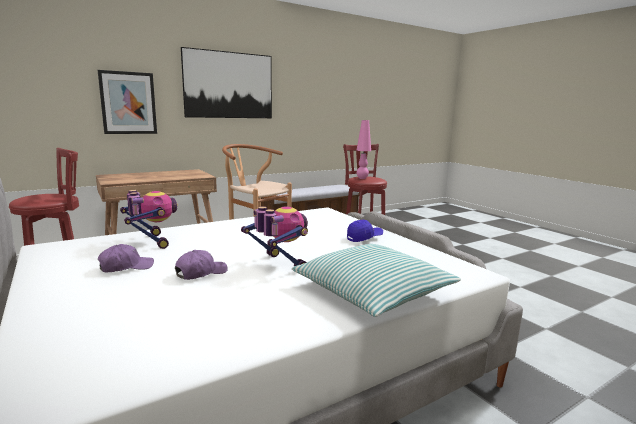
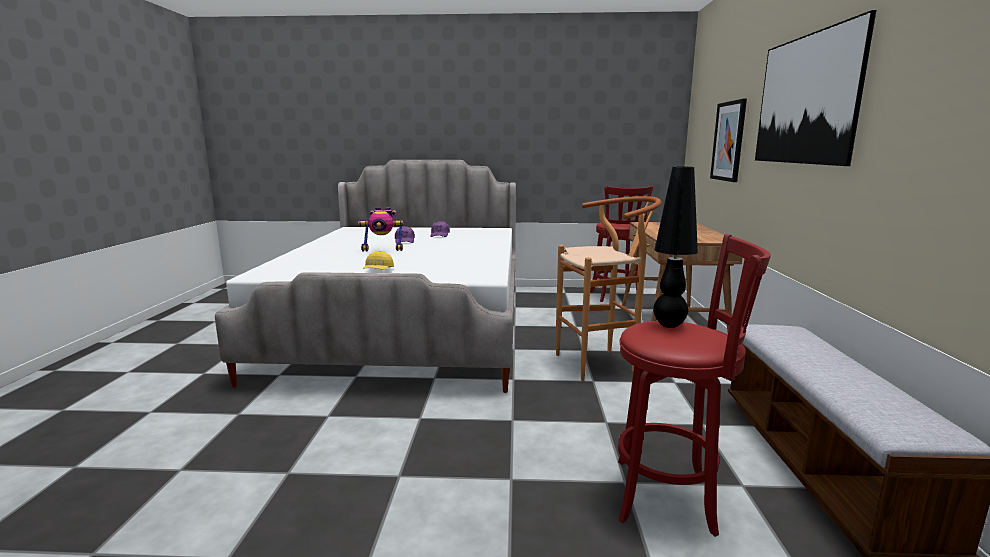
camera: 125 degrees right, 0 degrees up
toy robot [120,190,178,249] -> none
pillow [292,244,461,317] -> none
blue cap [347,220,383,242] -> yellow cap [363,251,394,270]
pink table lamp [357,120,371,179] -> black table lamp [653,167,698,328]

